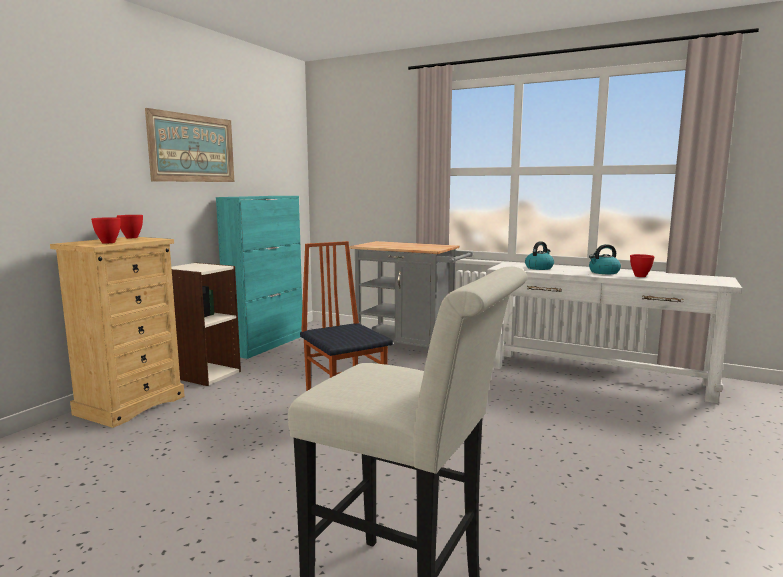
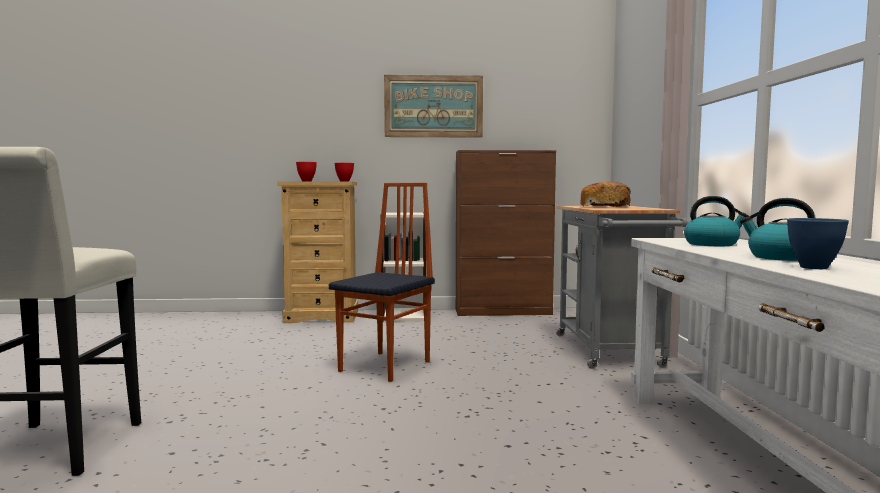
camera: 60 degrees right, 5 degrees down
turquoise cabinet [216,196,302,359] -> brown cabinet [456,150,556,316]
red bowl [630,254,655,277] -> blue bowl [787,218,849,269]
none -> bread [580,182,631,207]

